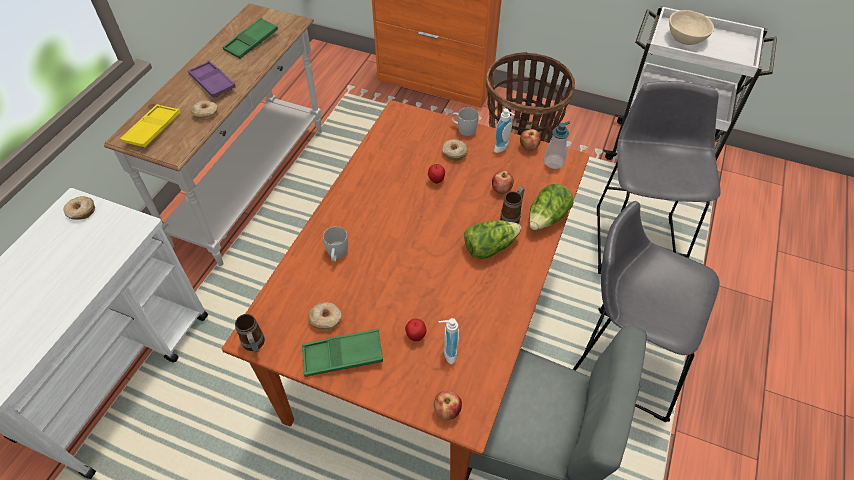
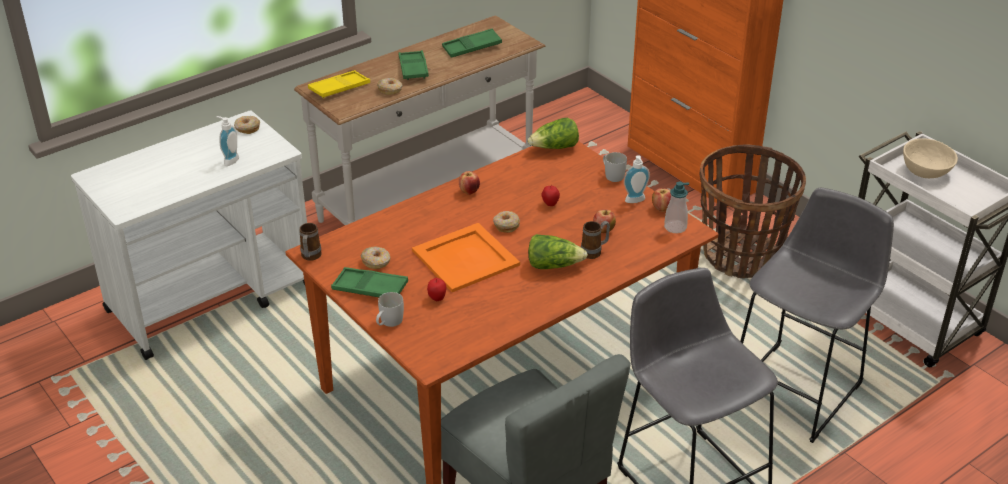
camera: 30 degrees right, 15 degrees down
purple tray [188,61,236,98] -> green tray [399,50,429,80]
white mug [323,226,348,262] -> white mug moved to [376,292,404,327]
apple [434,390,462,420] -> apple moved to [459,171,480,195]
soap dispenser [438,318,459,364] -> soap dispenser moved to [216,116,239,166]
donut [442,139,468,161] -> donut moved to [493,211,520,233]
lettuce [529,184,574,230] -> lettuce moved to [528,118,579,149]
none -> orange tray [412,223,520,292]

